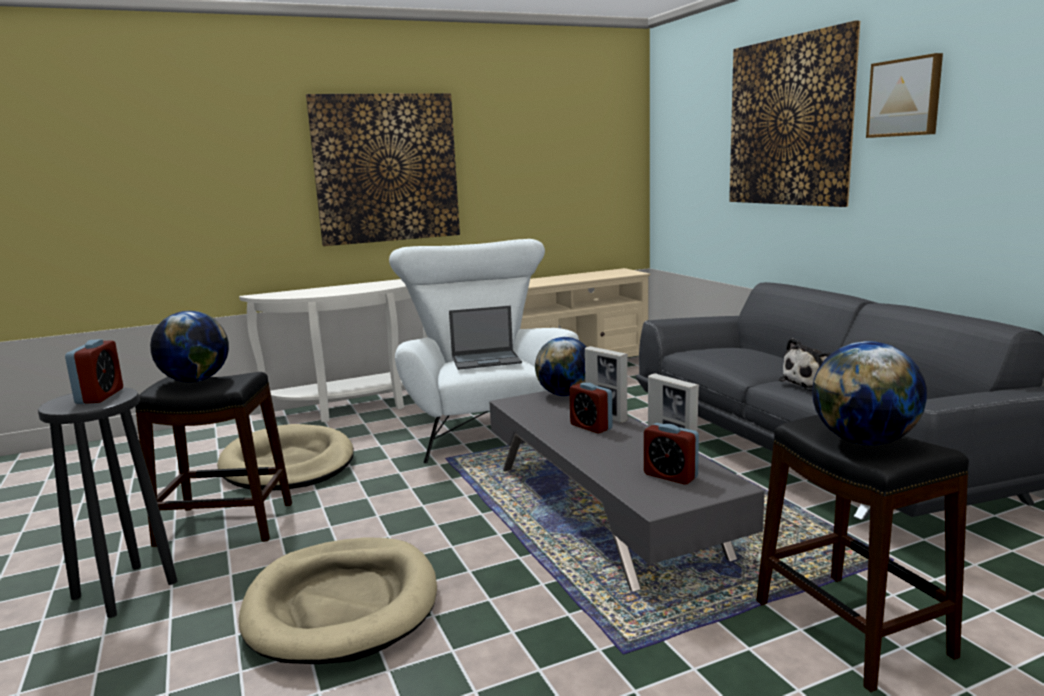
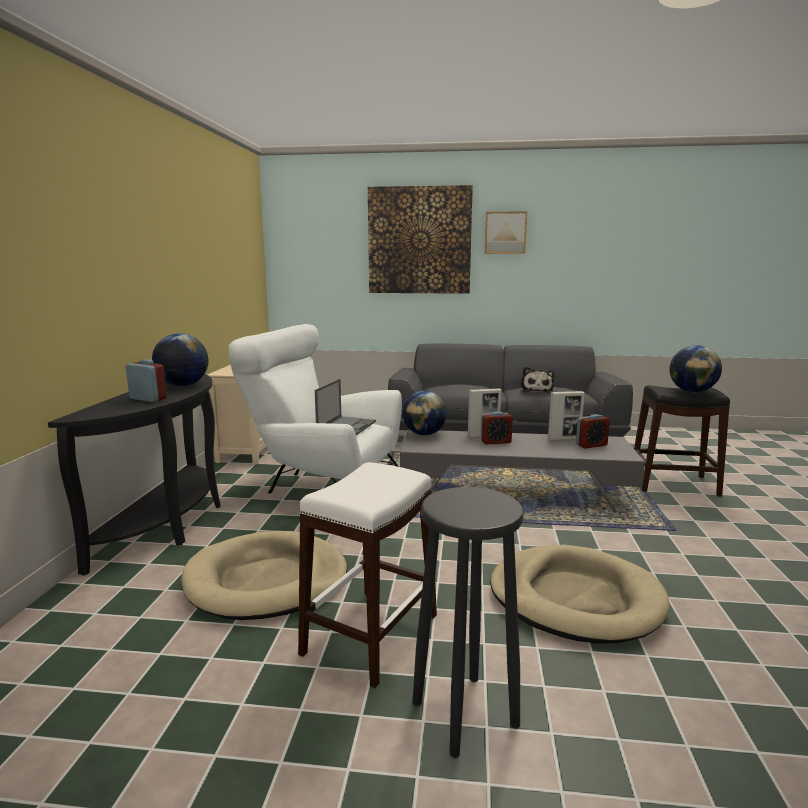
camera: 60 degrees left, 0 degrees up
alarm clock [65,339,123,404] -> alarm clock moved to [126,359,167,402]
black stool [135,372,292,547] -> white stool [298,462,437,688]
globe [150,311,229,382] -> globe moved to [152,333,209,386]
white console table [239,279,427,423] -> black console table [48,374,221,576]
picture [306,93,460,246] -> none

